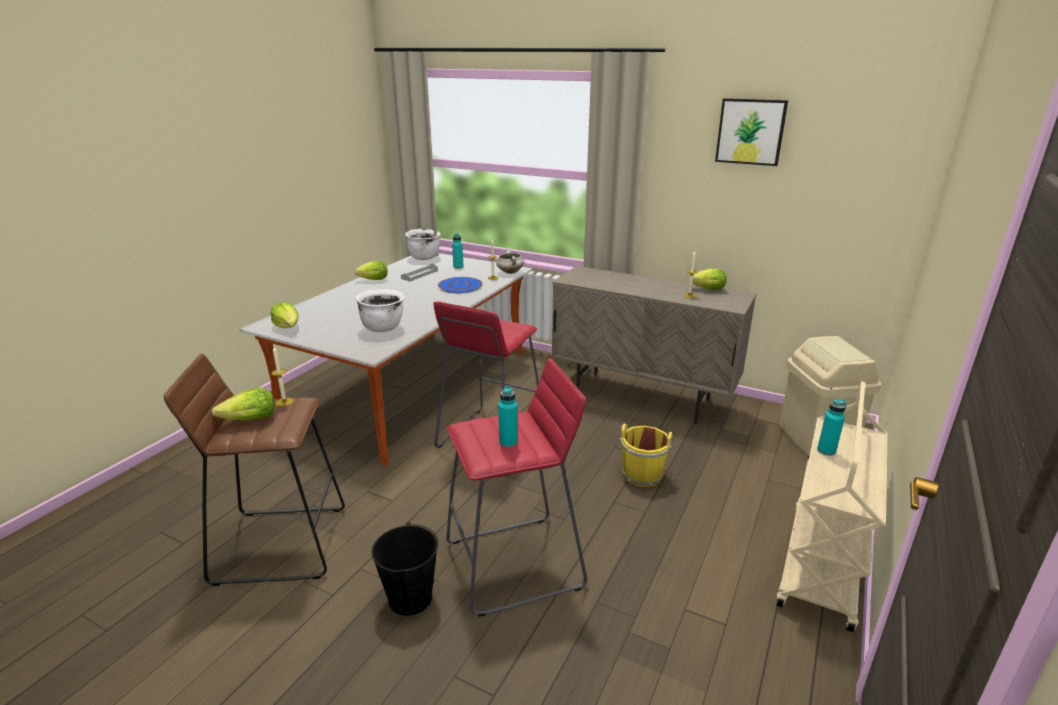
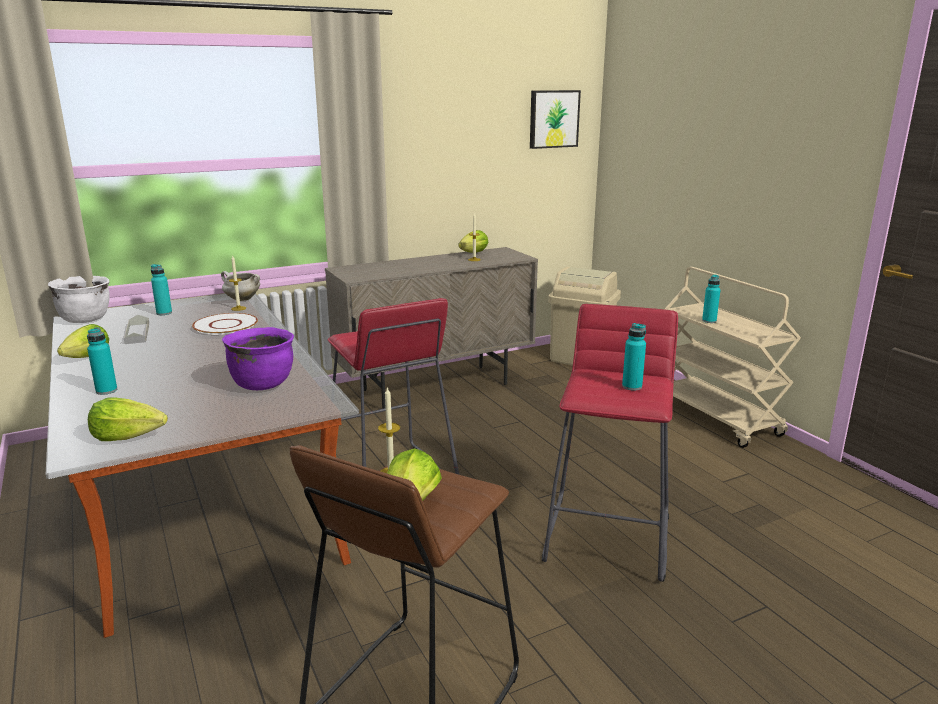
camera: 55 degrees left, 5 degrees down
white cooking pot [356,289,404,332] -> purple cooking pot [222,327,294,390]
black bucket [372,522,438,616] -> none
blue plate [438,277,483,293] -> white plate [192,313,258,335]
yellow bucket [620,424,674,487] -> none
picture [715,98,788,166] -> picture moved to [530,90,581,149]
none -> turquoise bottle [87,327,117,395]

